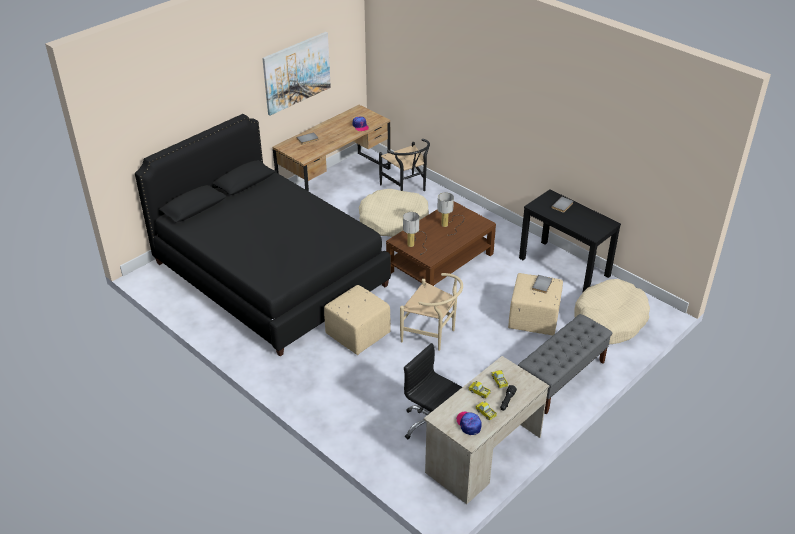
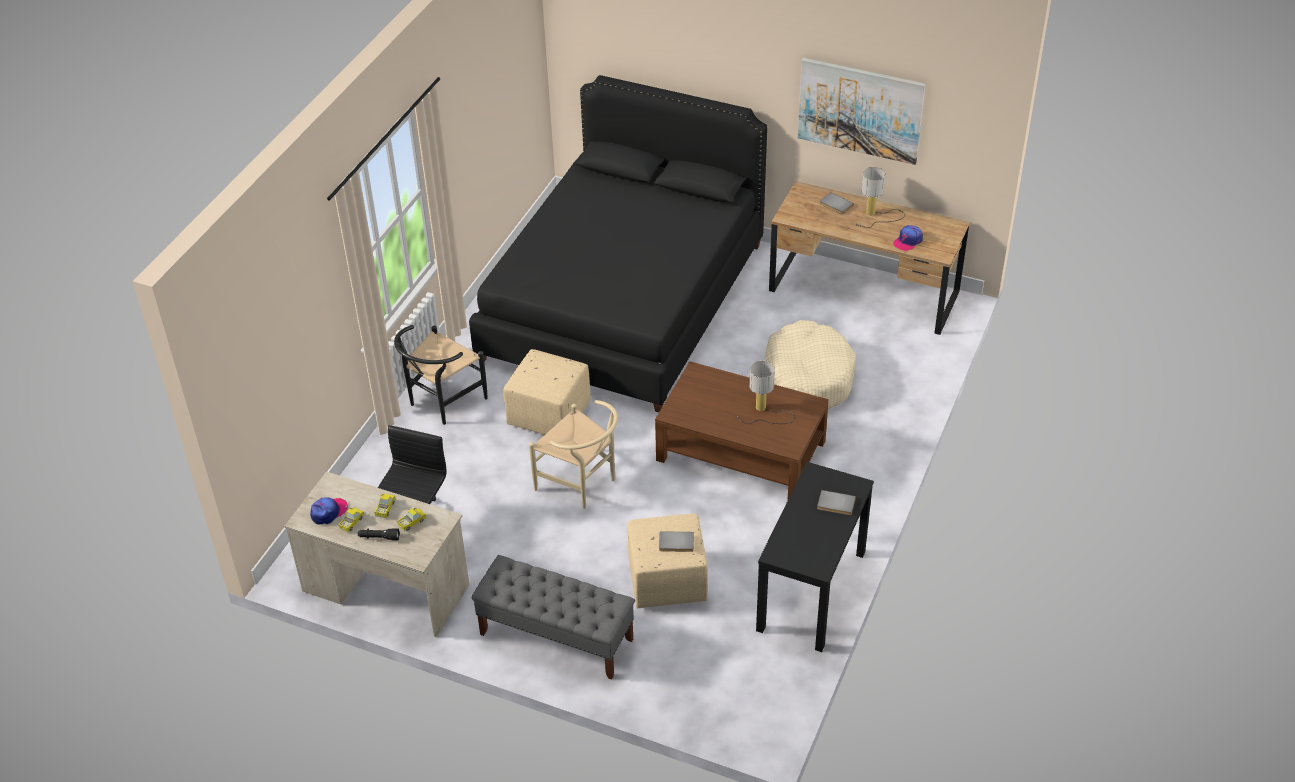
camera: 70 degrees right, 5 degrees up
black chair [379,139,430,191] -> black chair moved to [394,325,488,425]
beige chair [400,273,463,351] -> beige chair turned 60 degrees counterclockwise [529,400,618,509]
table lamp [403,212,427,255] -> table lamp moved to [856,167,905,228]
beige dog bed [575,279,650,344] -> none

